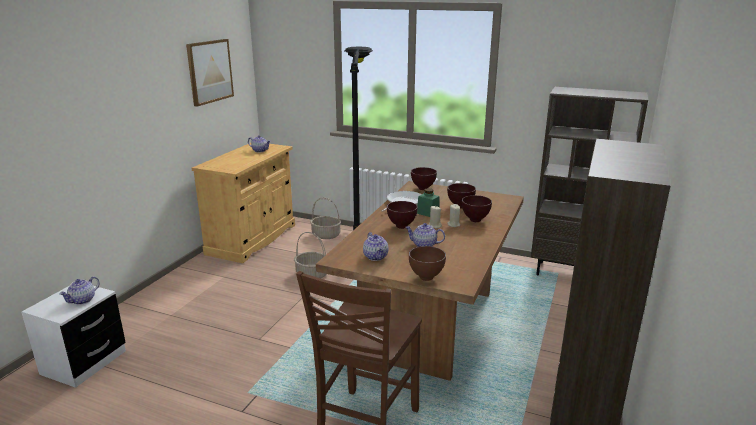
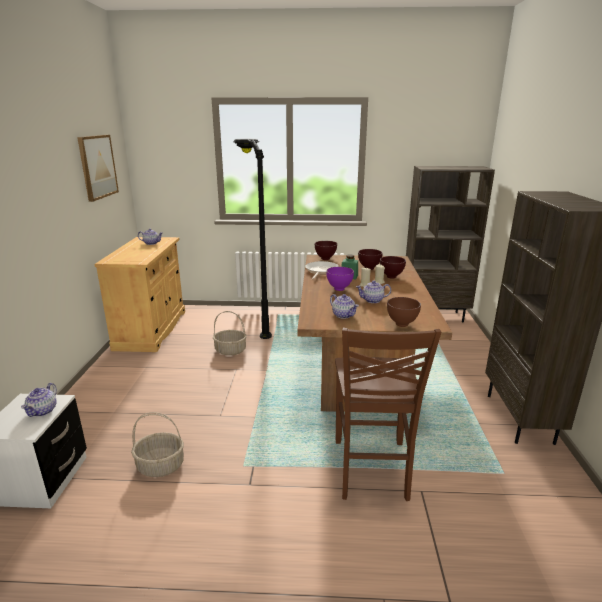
camera: 20 degrees left, 0 degrees up
basket [310,197,341,239] -> basket moved to [131,412,184,477]
brown bowl [387,201,418,229] -> purple bowl [326,267,354,291]

